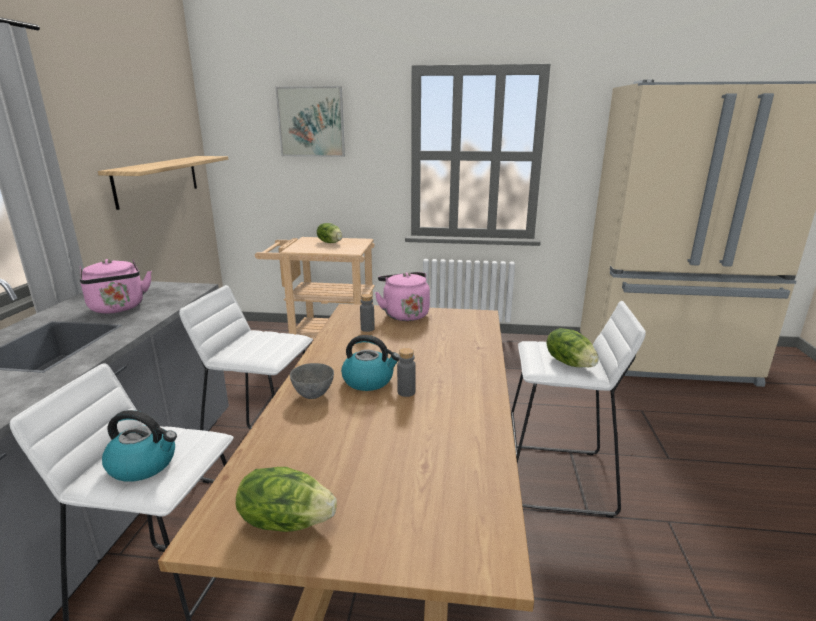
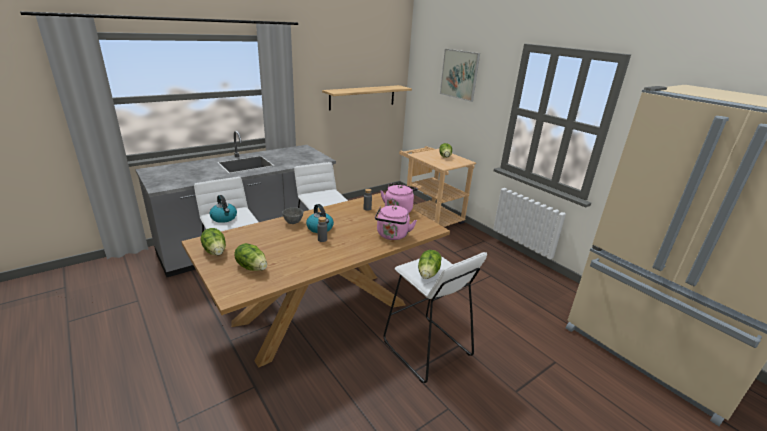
camera: 45 degrees right, 5 degrees up
pink kettle [80,259,152,313] -> pink kettle moved to [375,205,417,240]
none -> lettuce [234,243,267,271]

